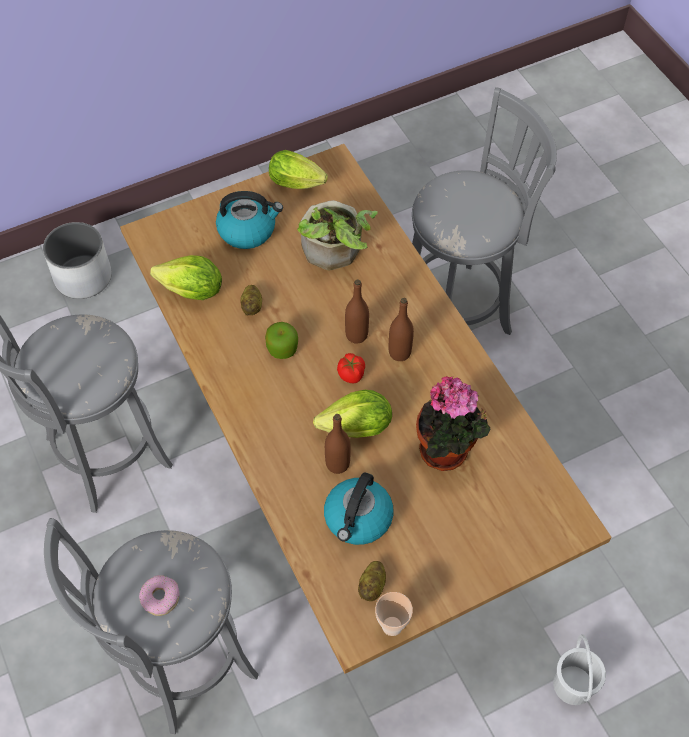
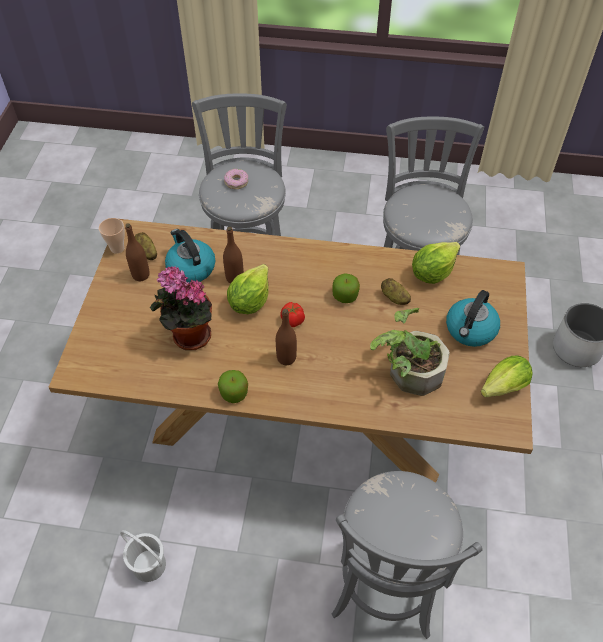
camera: 125 degrees right, 5 degrees down
brown bottle [345,280,369,344] -> brown bottle moved to [125,223,150,281]
white bucket [553,634,606,705] -> white bucket moved to [120,530,166,582]
none -> apple [218,370,248,403]

